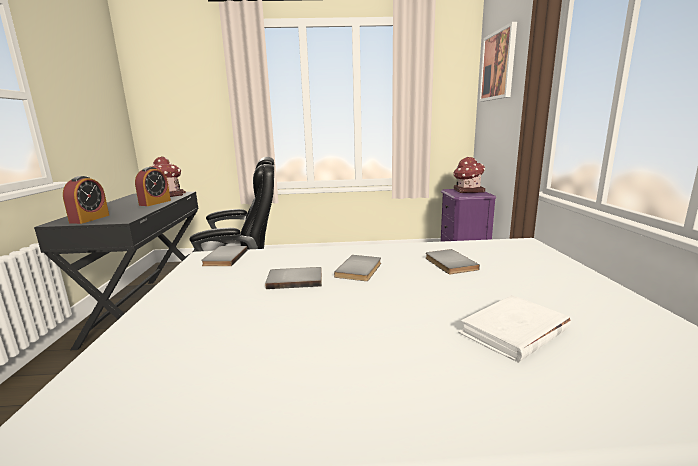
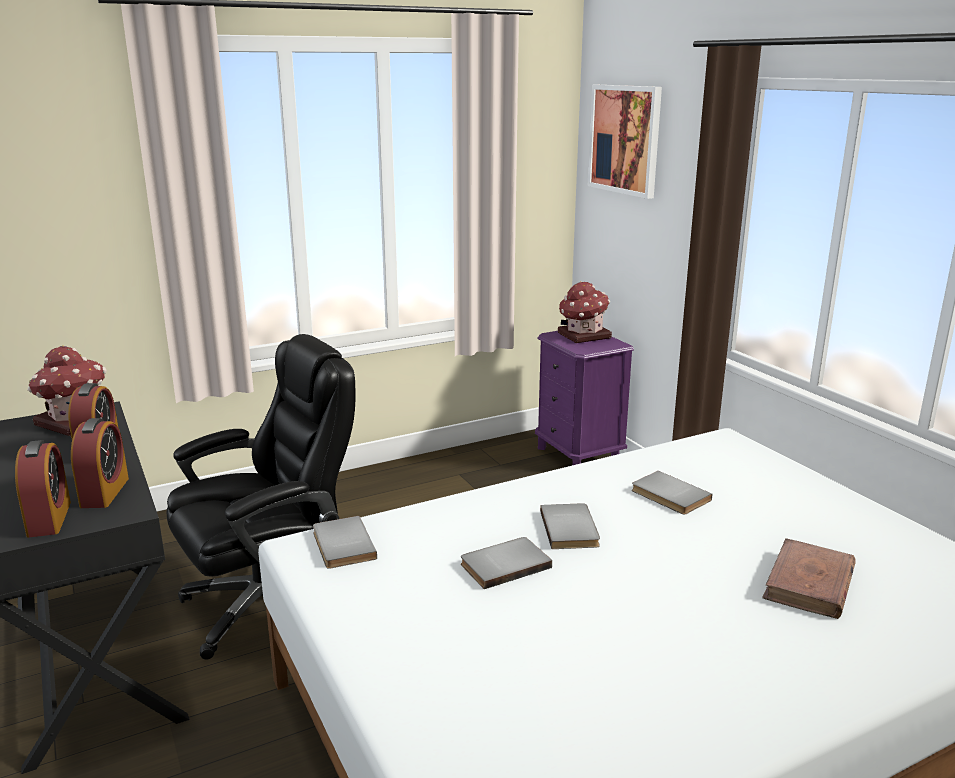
camera: 25 degrees left, 5 degrees up
white book [458,295,571,363] -> brown book [762,538,856,619]
none -> alarm clock [71,418,129,508]

